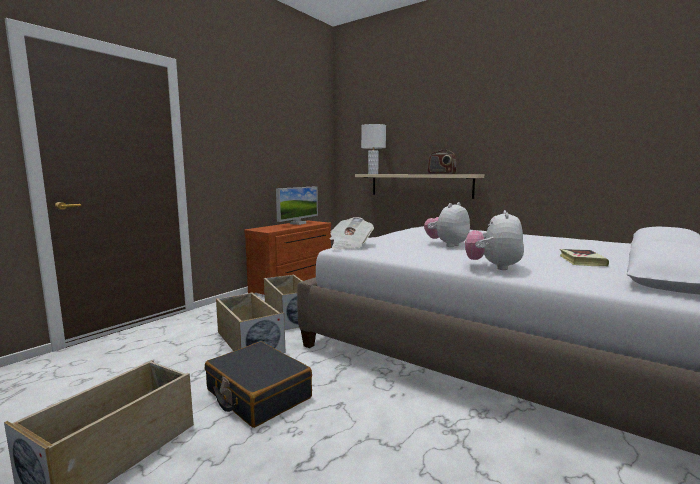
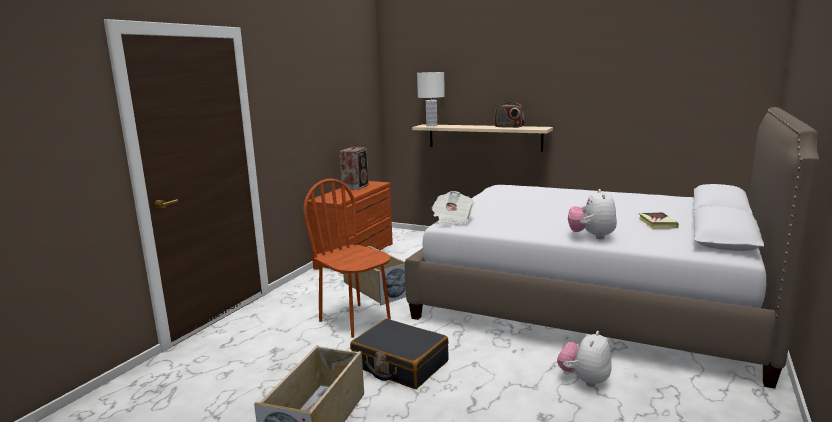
camera: 10 degrees left, 5 degrees up
beige storage box [216,292,285,353] -> brown chair [303,179,391,338]
monitor [276,186,318,225] -> speaker [339,147,369,190]
plush toy [424,202,470,247] -> plush toy moved to [557,331,612,387]

